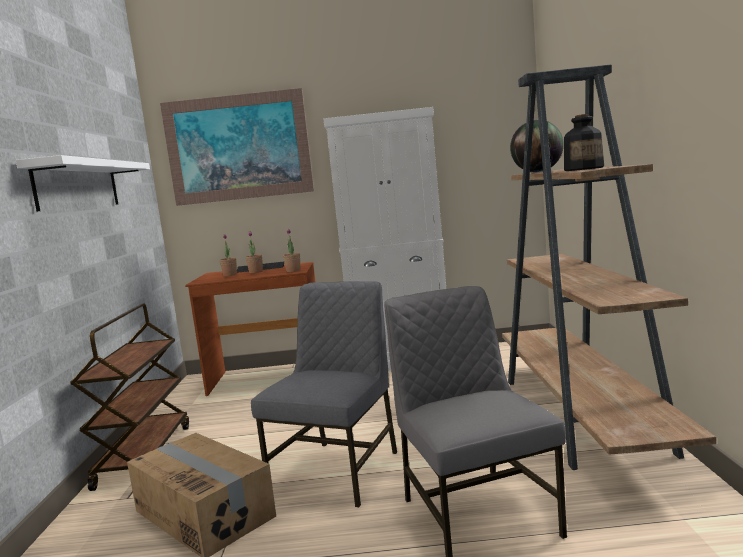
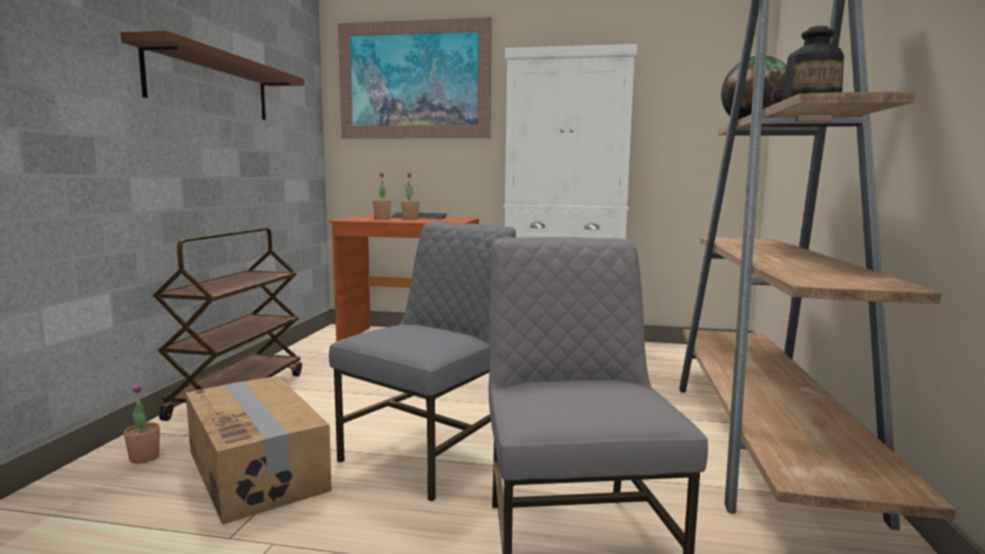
camera: 10 degrees right, 0 degrees up
white shelf [16,155,150,211] -> brown shelf [120,30,304,120]
potted plant [283,229,301,272] -> potted plant moved to [124,383,160,464]

